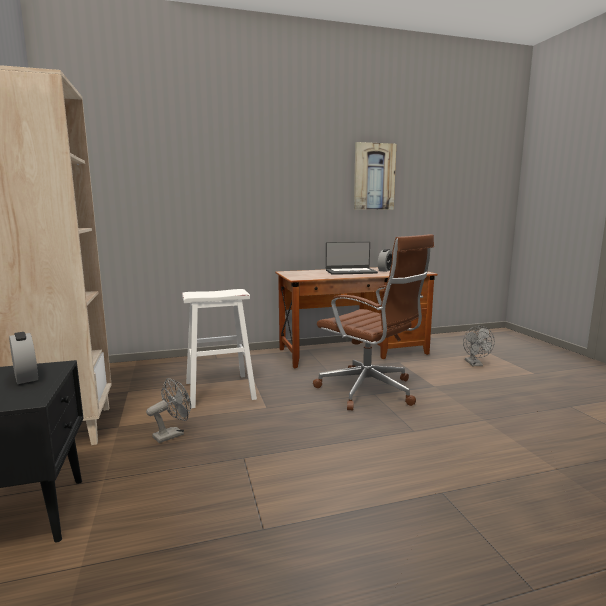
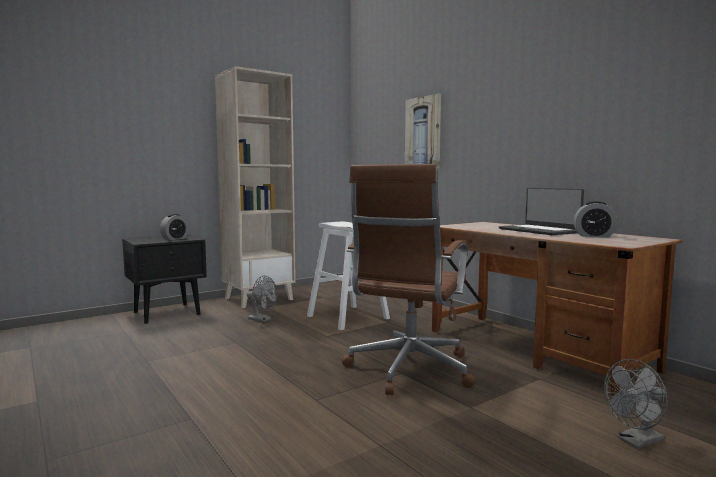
camera: 70 degrees right, 5 degrees down
picture [354,142,396,210] -> picture moved to [405,94,441,168]

